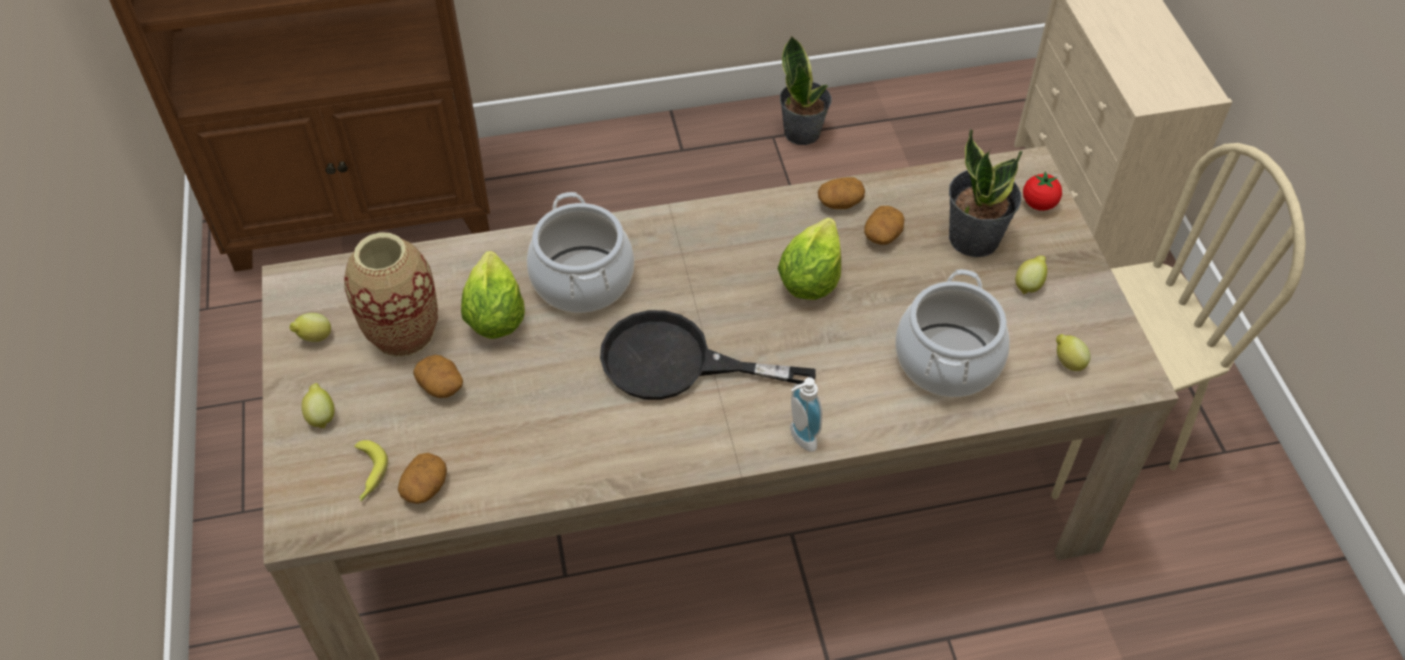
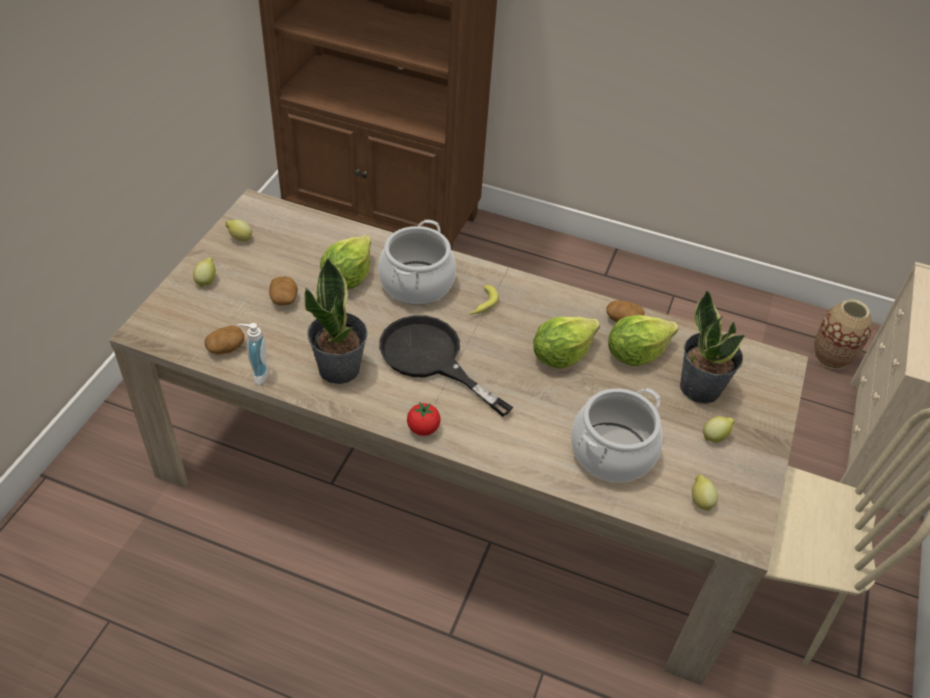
camera: 30 degrees right, 5 degrees down
vase [344,232,438,357] -> vase moved to [814,299,872,369]
banana [354,440,388,501] -> banana moved to [470,285,499,315]
potted plant [780,35,832,145] -> potted plant moved to [305,258,368,384]
soap dispenser [790,377,822,452] -> soap dispenser moved to [238,323,269,385]
potato [864,206,905,245] -> lettuce [608,315,679,366]
tomato [1023,171,1062,211] -> tomato moved to [407,402,441,436]

